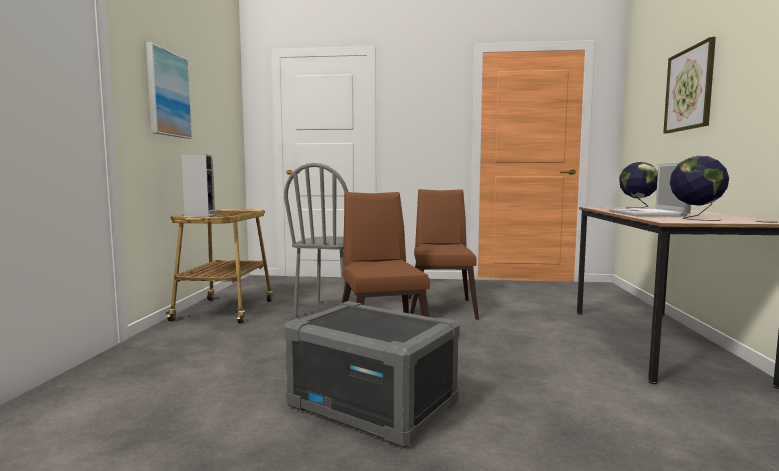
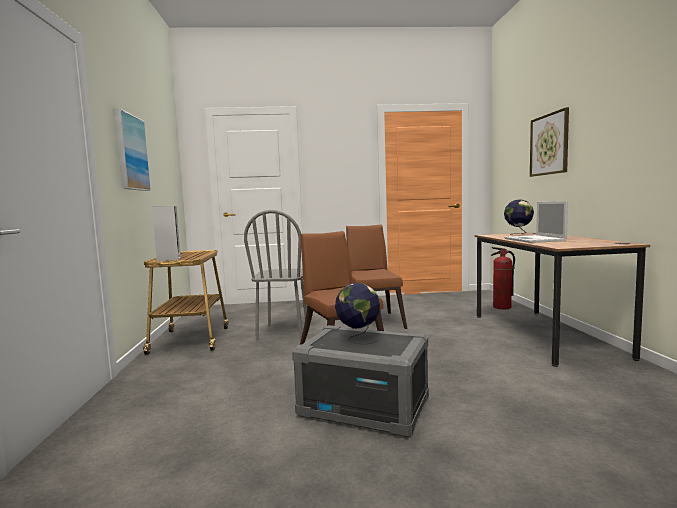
camera: 10 degrees left, 0 degrees up
globe [670,156,729,221] -> globe moved to [335,283,380,345]
none -> fire extinguisher [491,247,515,309]

